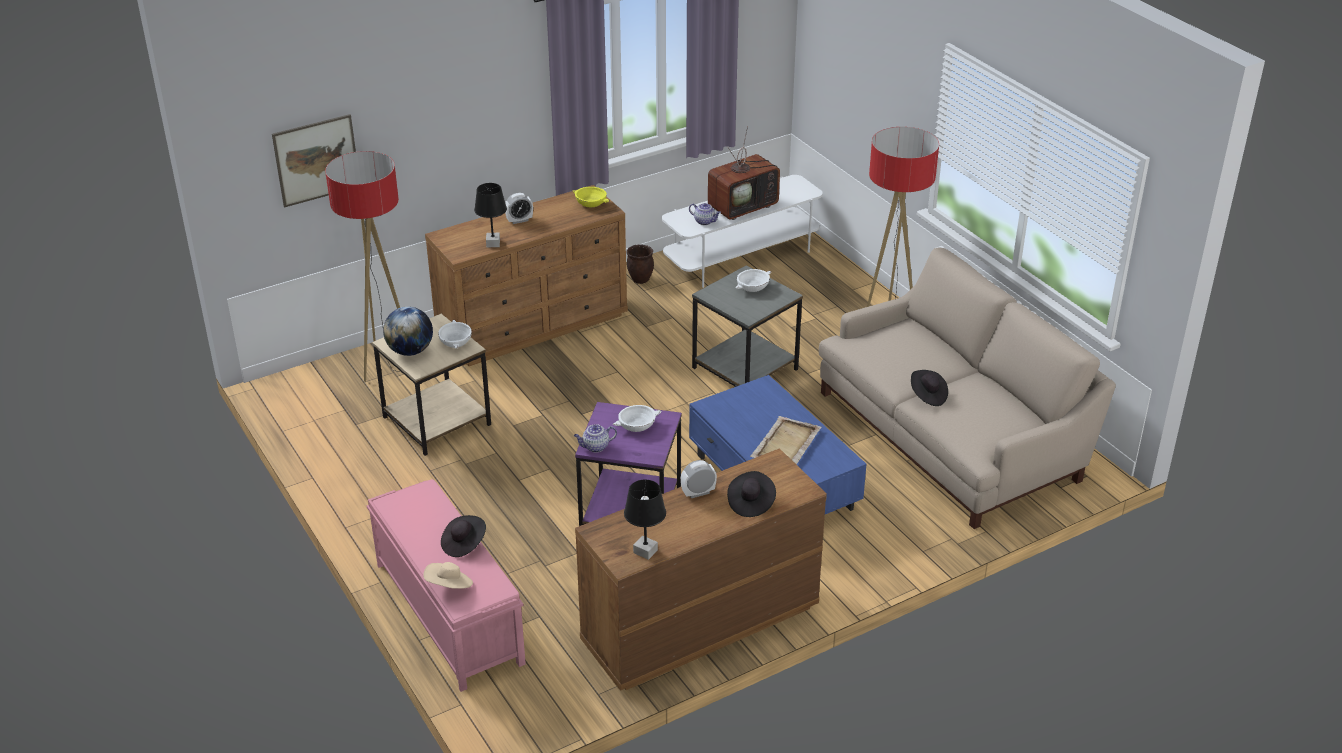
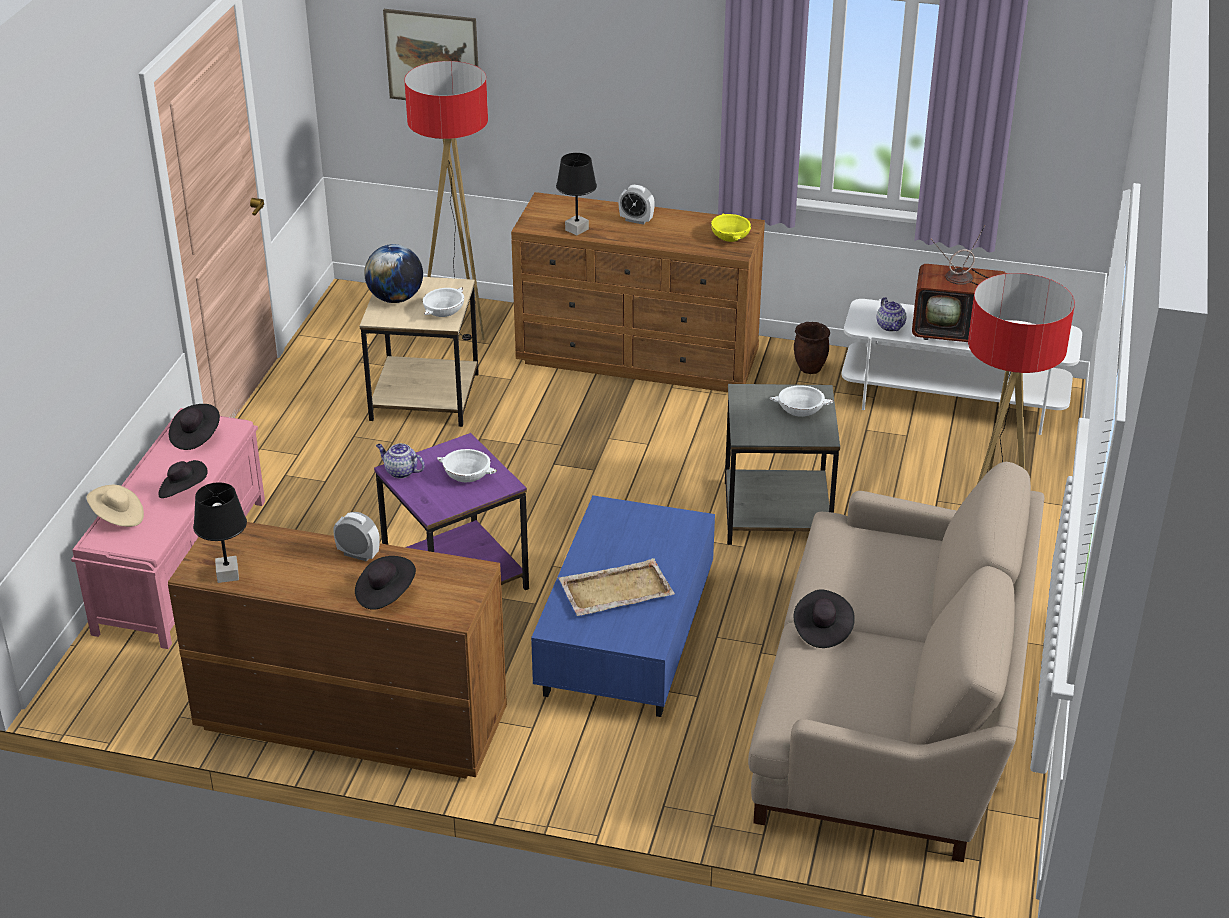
camera: 45 degrees right, 0 degrees up
none -> black hat [169,404,220,450]

